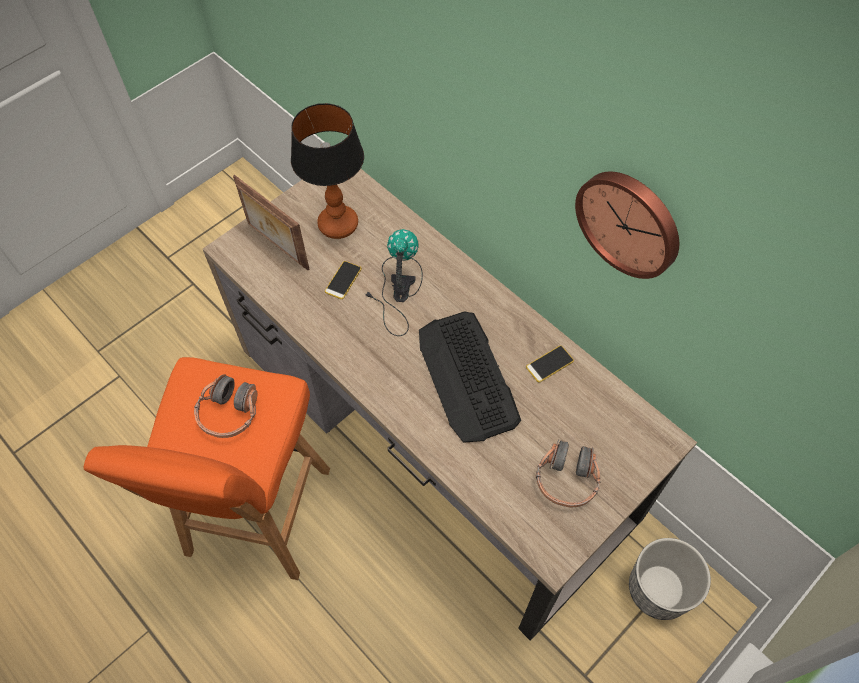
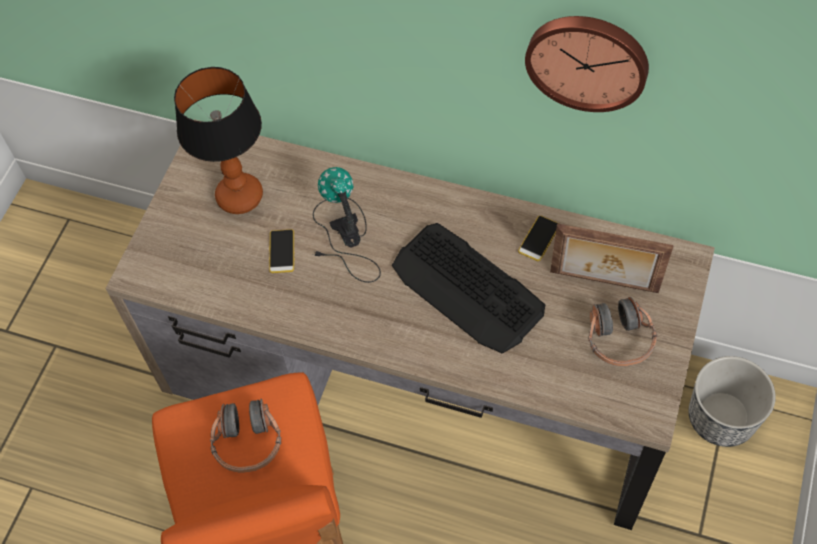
camera: 25 degrees left, 0 degrees up
picture frame [233,175,309,270] -> picture frame moved to [550,223,674,293]

